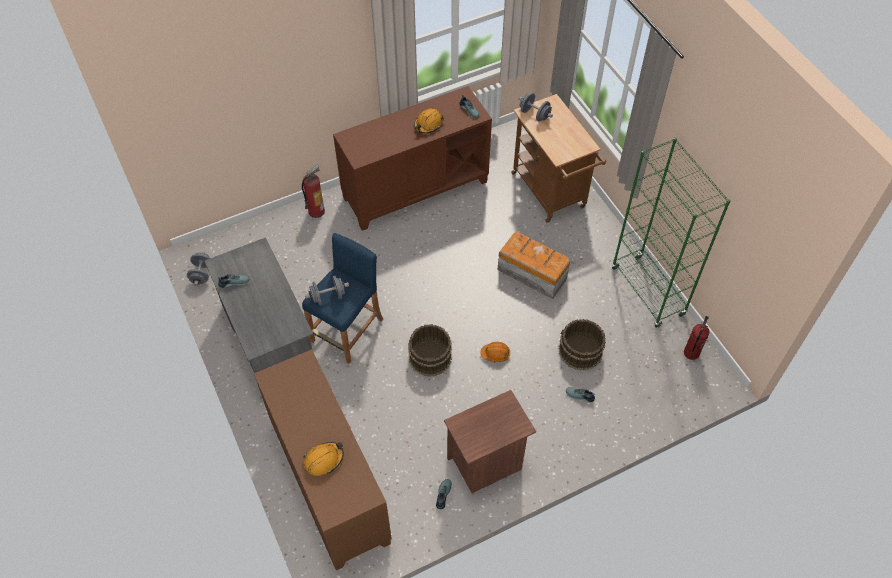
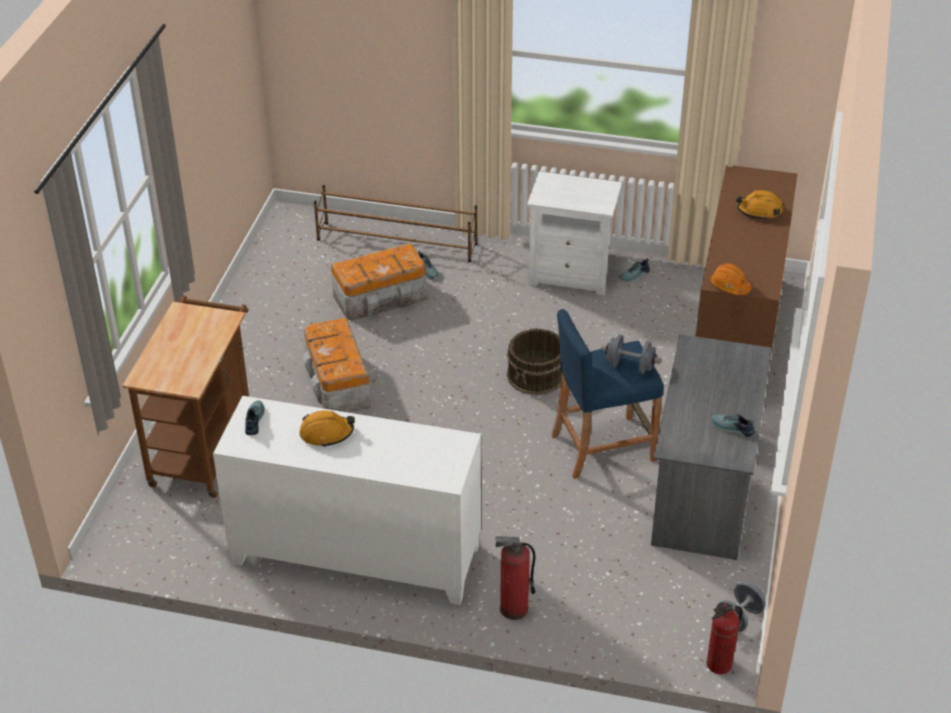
camera: 140 degrees left, 15 degrees down
brown cabinet [333,86,492,231] -> white cabinet [213,396,481,605]
brown nightstand [444,390,536,493] -> white nightstand [527,171,622,295]
orange hard hat [480,342,510,362] -> orange hard hat moved to [710,263,752,295]
grey dumbbell [519,92,553,122] -> none
brown bucket [558,319,606,370] -> storage box [331,243,427,321]
green bookcase [612,138,730,328] -> none
fire extinguisher [684,316,709,360] -> fire extinguisher moved to [707,604,743,674]
none -> brown shoe rack [314,185,478,262]

